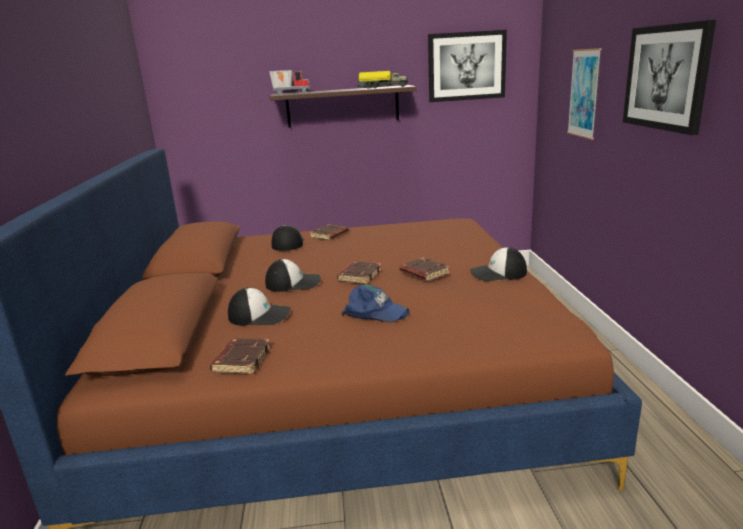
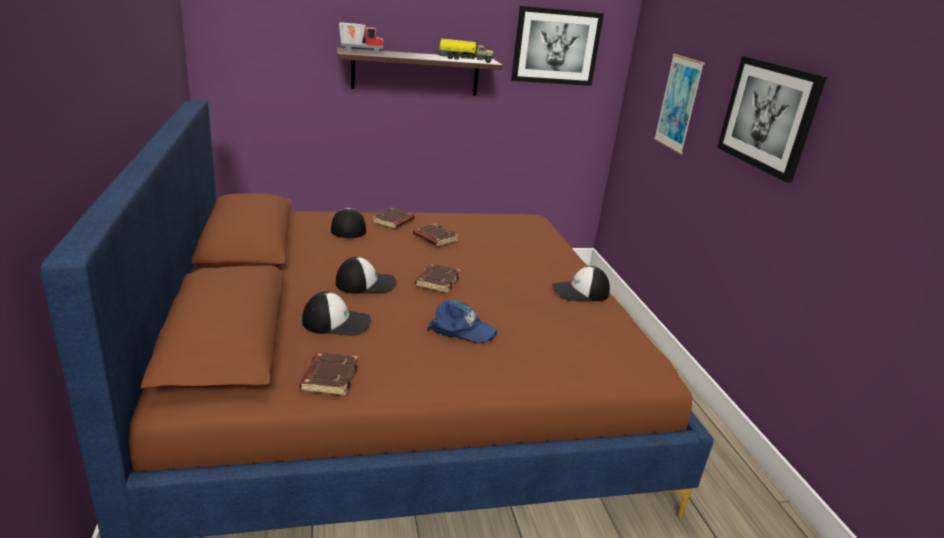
camera: 10 degrees left, 5 degrees up
brown book [399,257,450,281] -> brown book moved to [413,224,459,247]

